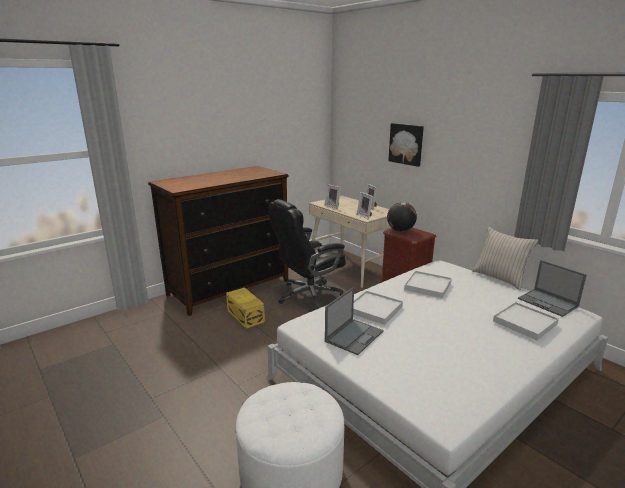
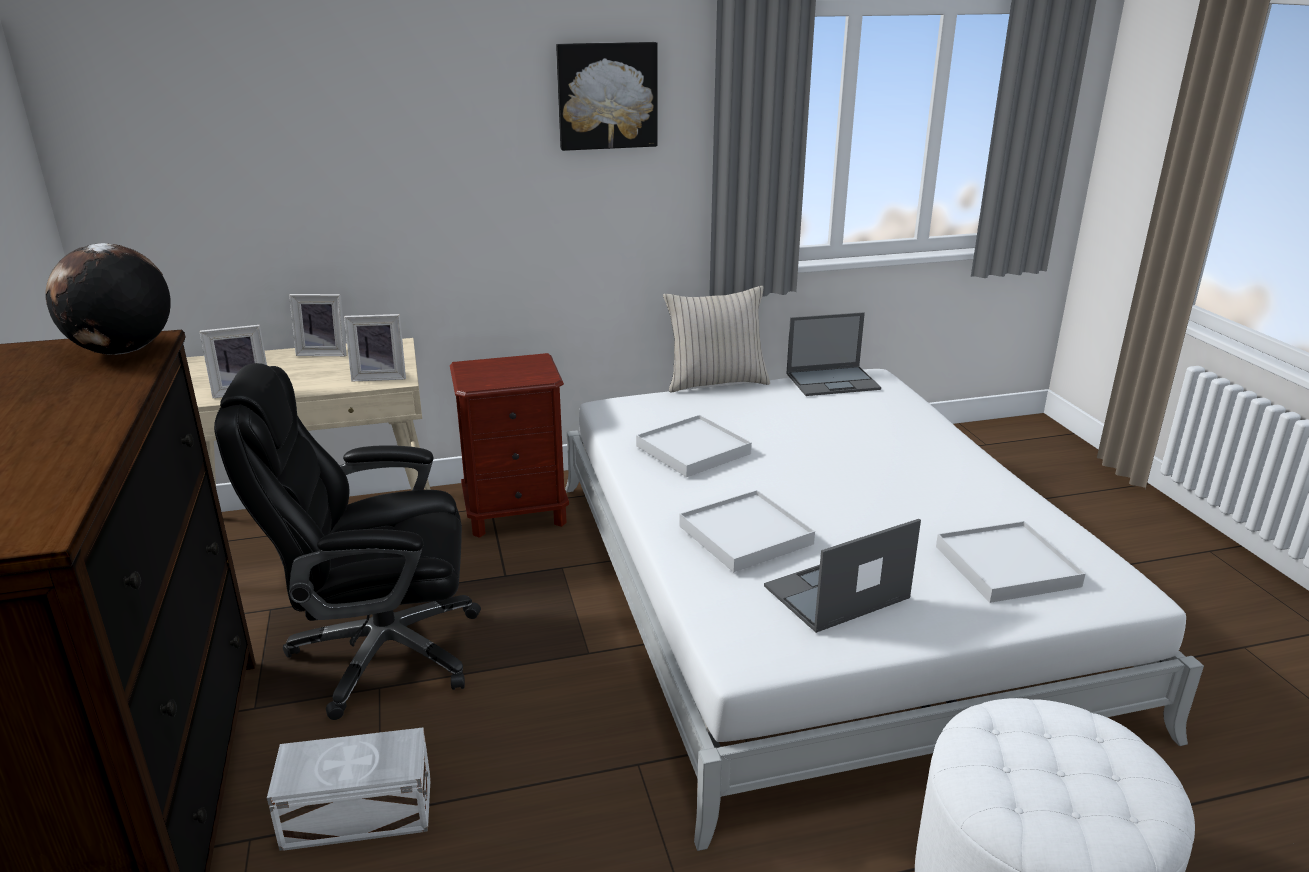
camera: 65 degrees left, 5 degrees up
yellow storage box [226,288,265,329] -> white storage box [267,727,431,851]
black office chair [268,199,346,311] -> black office chair turned 90 degrees clockwise [214,363,481,720]
laptop [325,287,384,355] -> laptop turned 90 degrees counterclockwise [764,519,921,633]
globe [387,202,417,232] -> globe moved to [45,243,171,355]
picture [388,123,424,167] -> picture moved to [556,42,658,151]
white tray [493,302,559,340] -> white tray moved to [936,521,1086,603]

